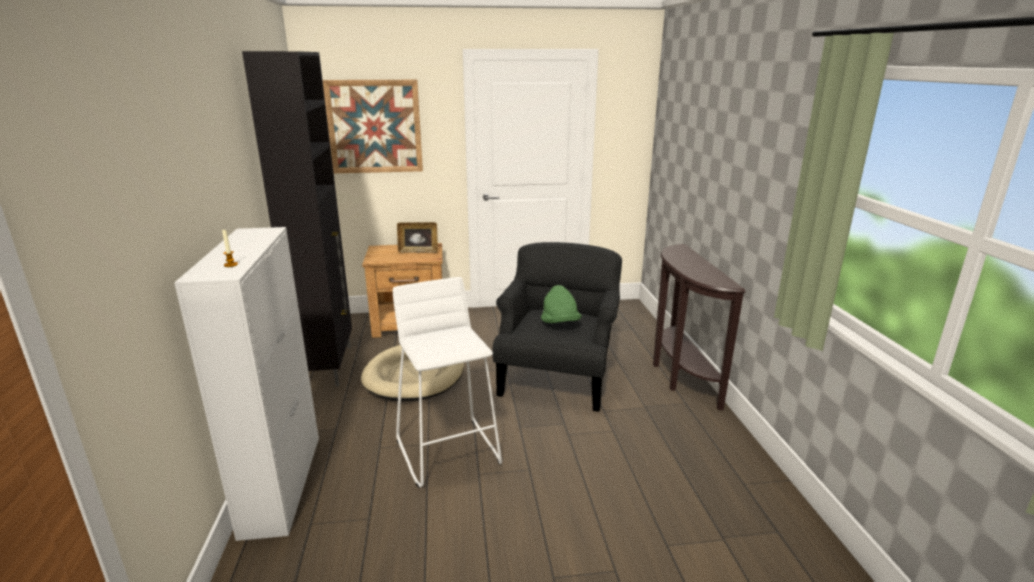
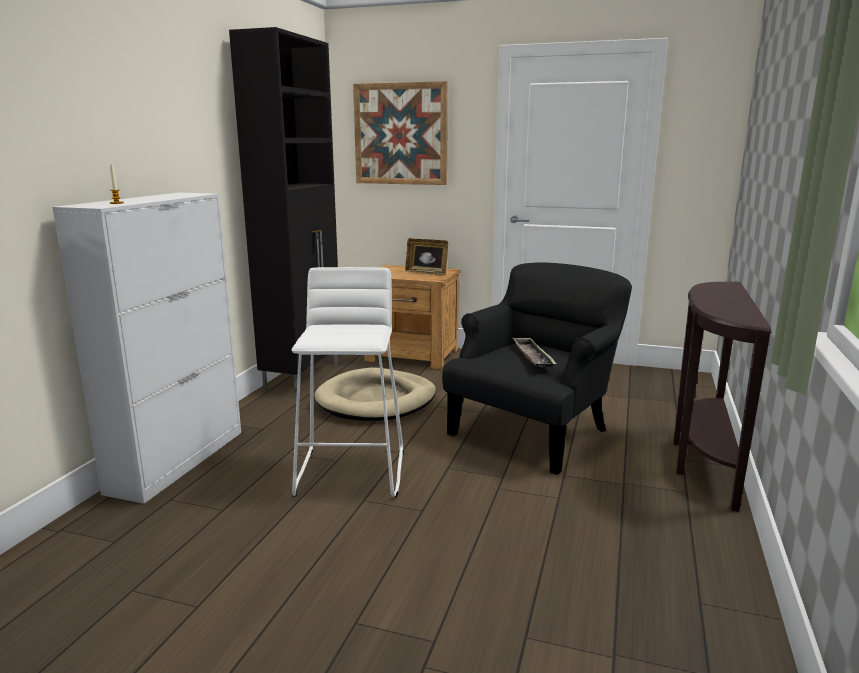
camera: 25 degrees right, 5 degrees down
green hat [541,285,582,323] -> tray [512,337,557,368]

